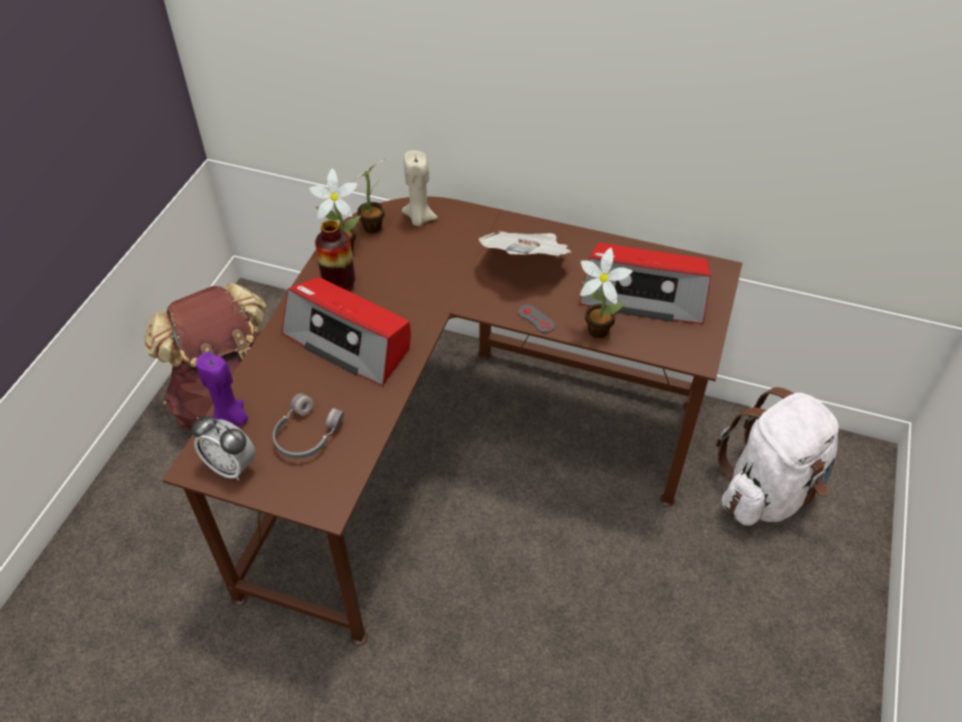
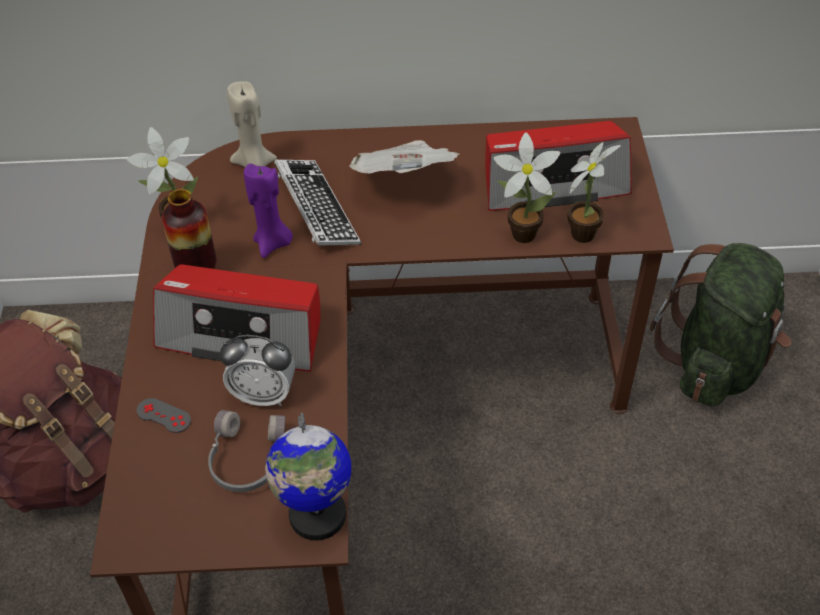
camera: 20 degrees left, 0 degrees up
alarm clock [192,416,256,481] -> alarm clock moved to [219,335,295,406]
purple candle [196,352,248,426] -> purple candle moved to [244,163,293,258]
potted plant [353,159,386,233] -> potted plant moved to [567,142,621,243]
grey game controller [518,305,555,333] -> grey game controller moved to [137,398,191,433]
white backpack [716,387,839,526] -> green backpack [650,243,791,406]
none -> globe [265,412,351,541]
none -> keyboard [274,159,361,246]

